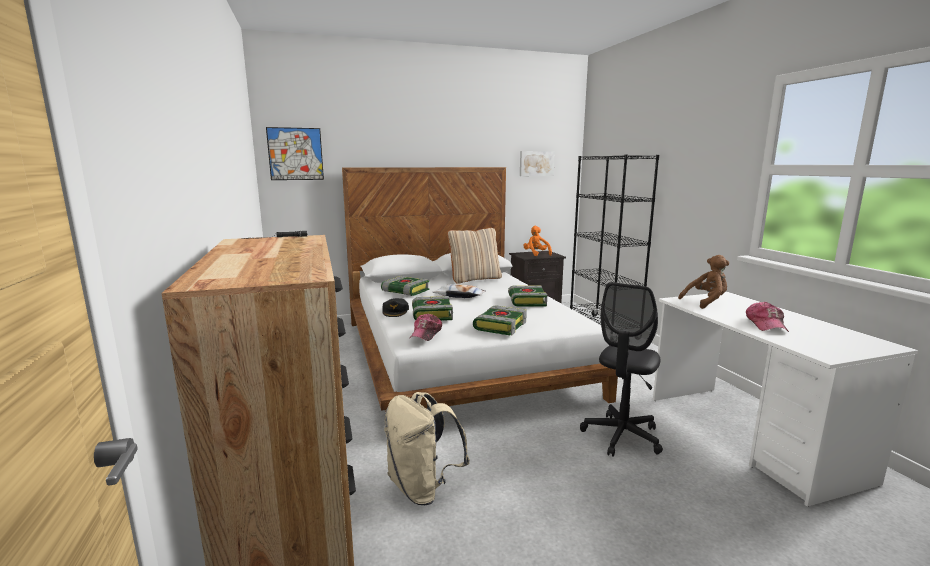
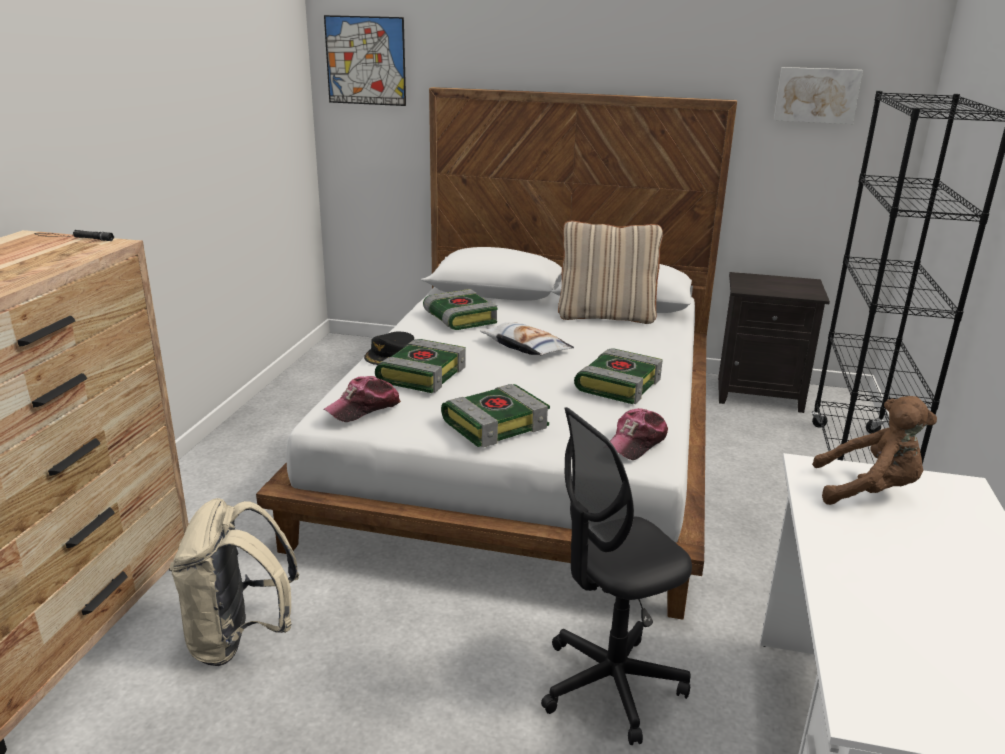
camera: 30 degrees right, 10 degrees up
orange plush toy [523,226,552,256] -> none
cap [746,302,789,332] -> cap moved to [610,408,668,460]

